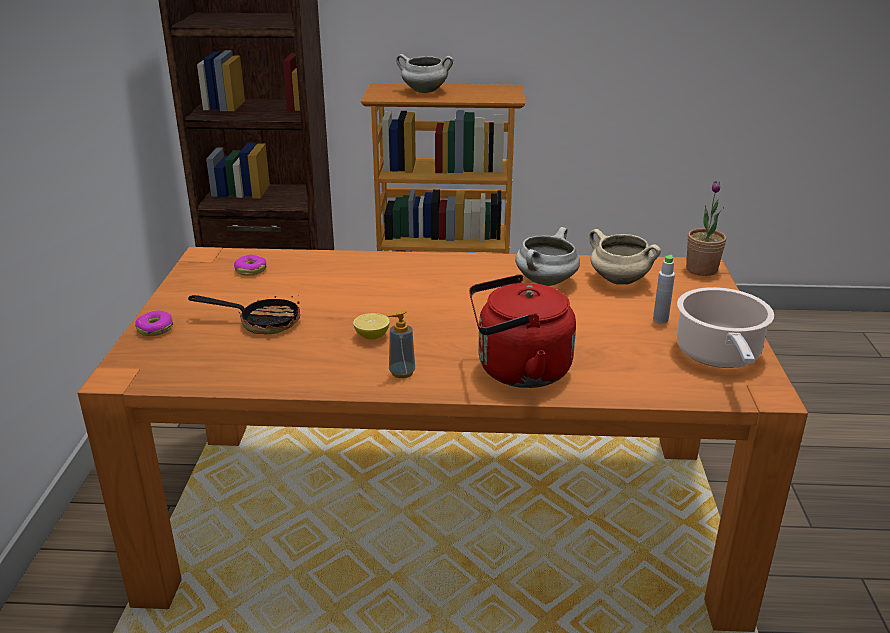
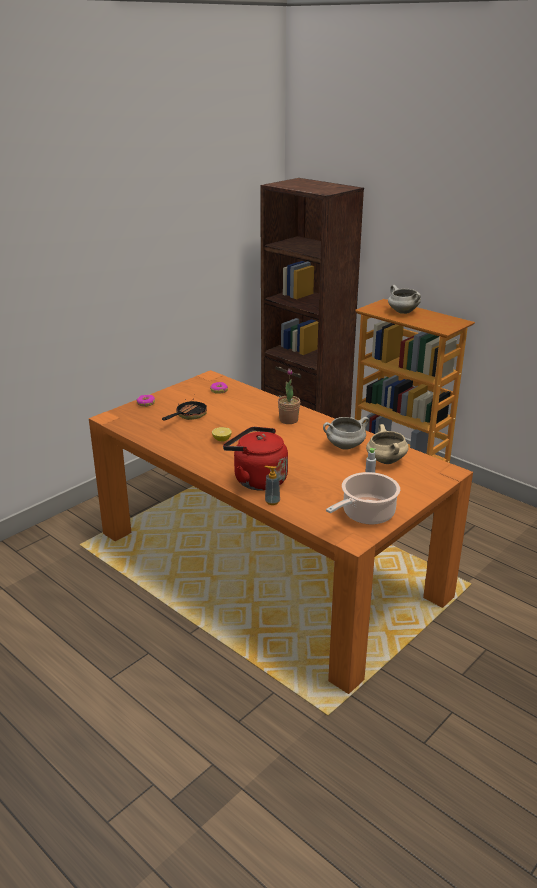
camera: 40 degrees right, 0 degrees up
frying pan [188,295,300,334] -> frying pan turned 105 degrees counterclockwise [162,399,207,420]
soap dispenser [387,310,415,378] -> soap dispenser moved to [265,466,280,505]
potted plant [686,181,726,276] -> potted plant moved to [278,368,300,424]

